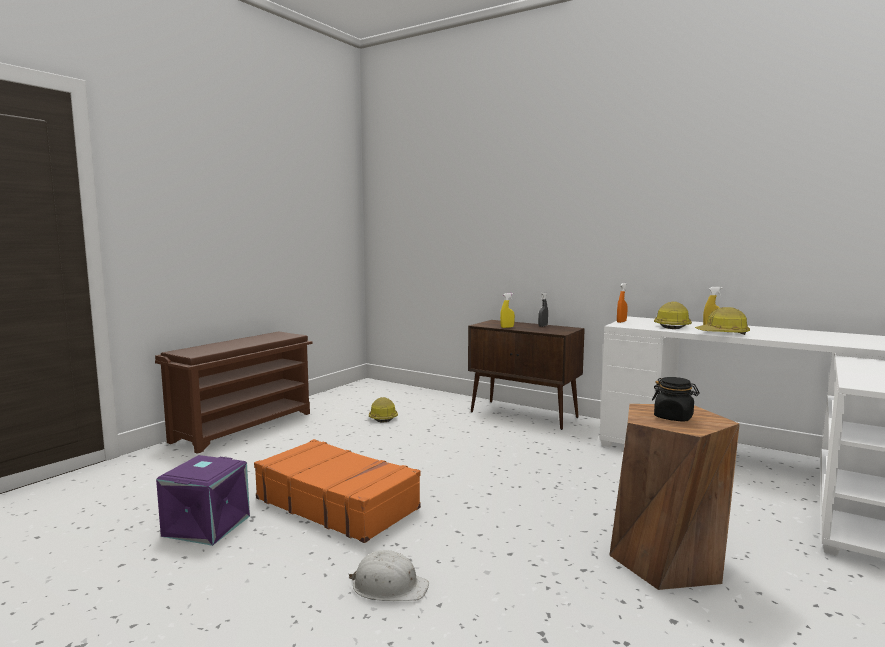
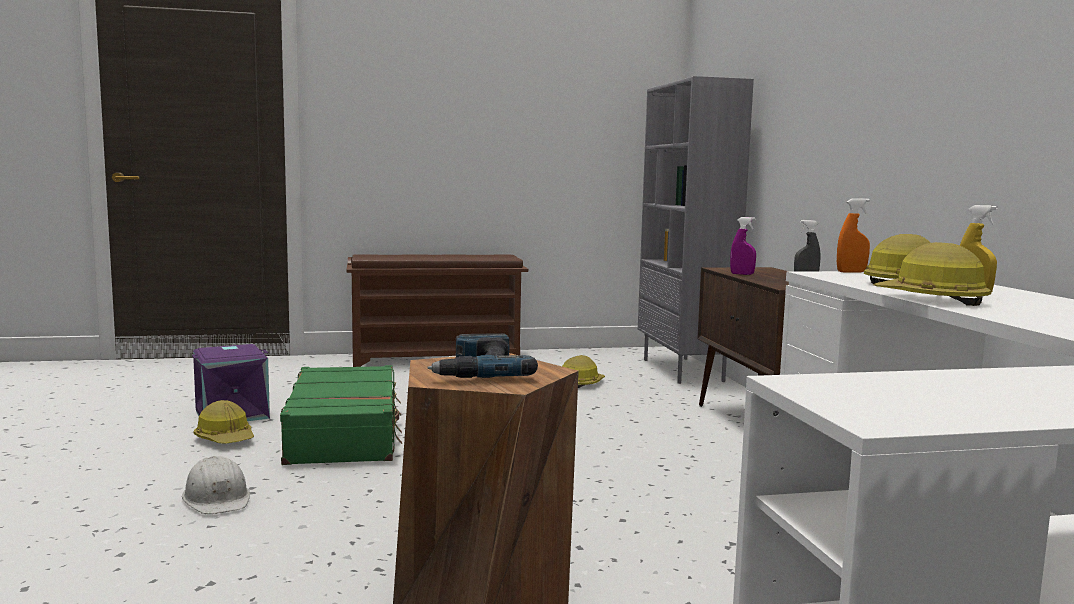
camera: 45 degrees right, 0 degrees up
orange suitcase [254,439,421,543] -> green suitcase [280,365,402,465]
yellow spray bottle [500,293,515,328] -> purple spray bottle [730,217,756,275]
black jar [652,377,699,422] -> power drill [427,333,538,378]
none -> hard hat [194,400,254,444]
none -> grey bookcase [638,76,754,384]

